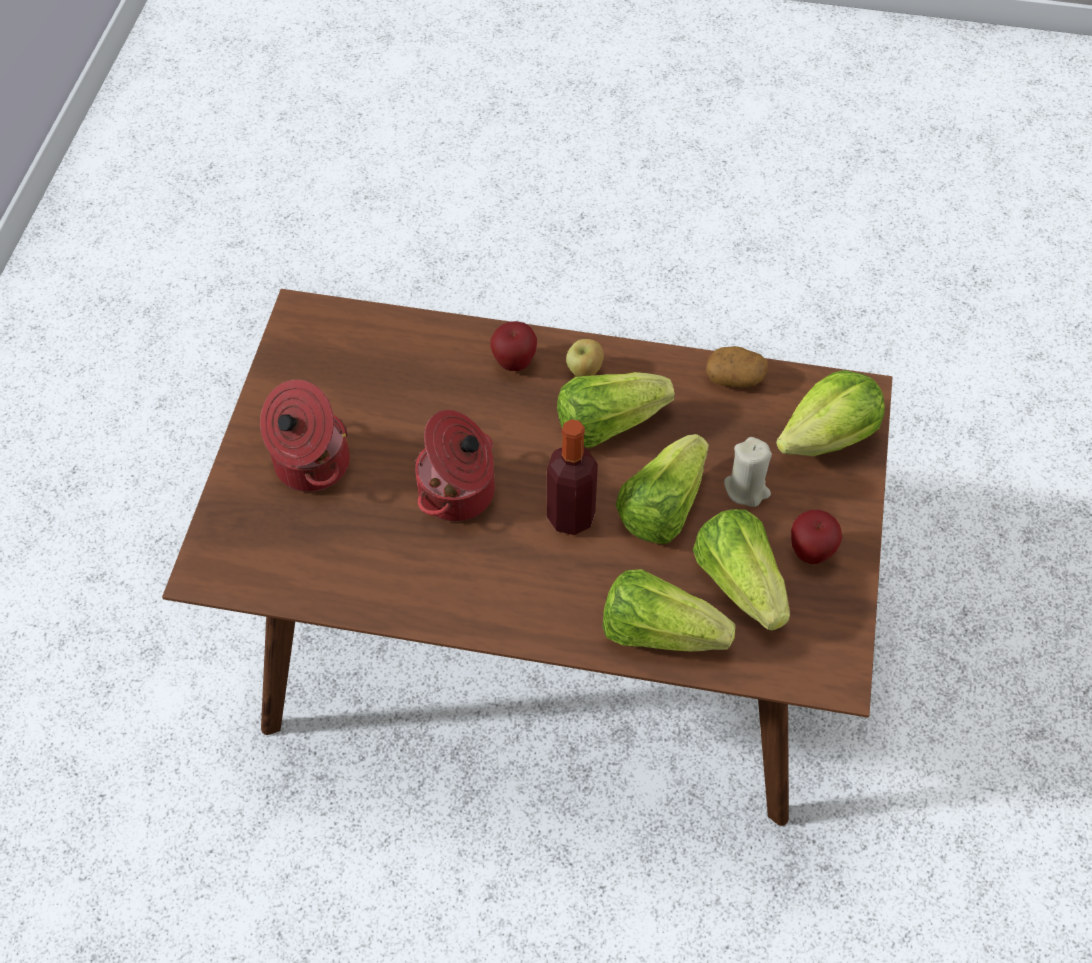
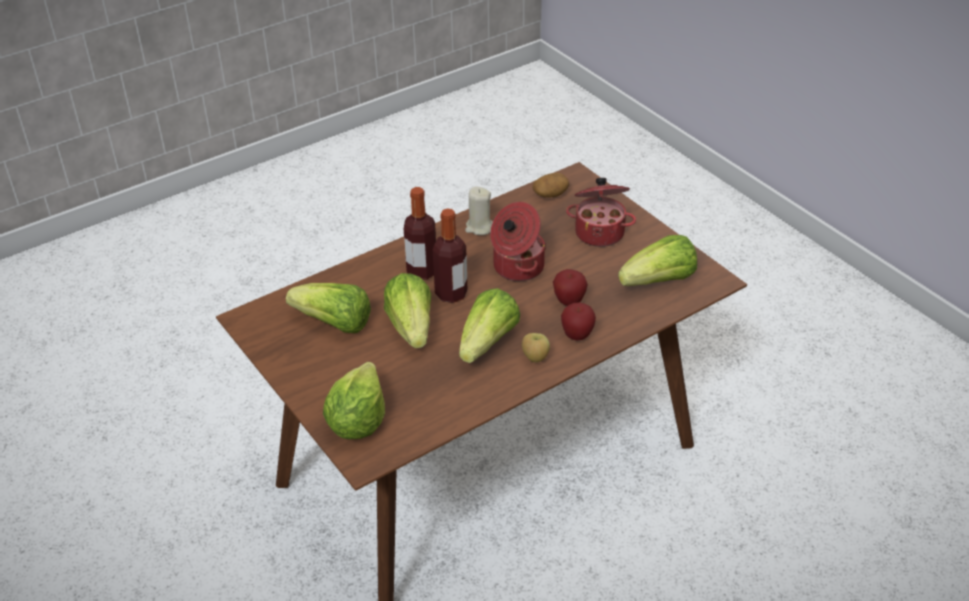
camera: 135 degrees right, 15 degrees down
lettuce [602,569,736,652] -> lettuce moved to [618,235,697,286]
potato [706,346,768,387] -> potato moved to [532,172,569,198]
beige candle [724,437,772,507] -> beige candle moved to [465,187,493,235]
apple [791,509,842,564] -> apple moved to [553,269,588,306]
none -> bottle [404,187,436,280]

